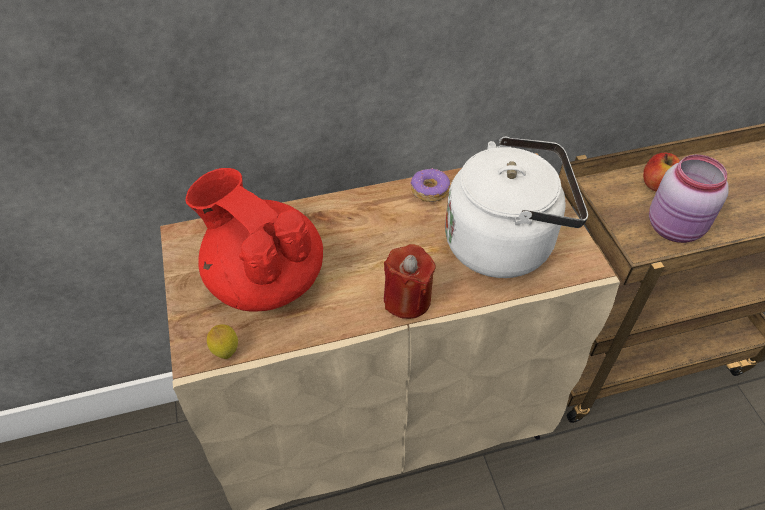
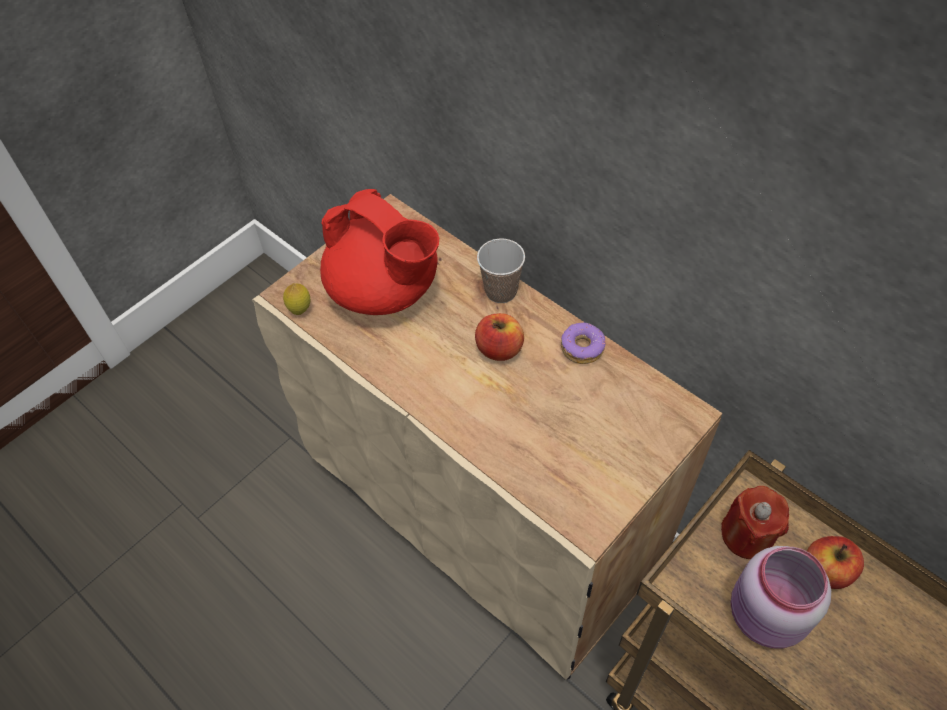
camera: 60 degrees right, 5 degrees up
red teapot [185,168,323,311] -> red teapot turned 120 degrees clockwise [320,189,439,315]
red candle [384,244,436,319] -> red candle moved to [721,486,789,559]
white kettle [445,137,588,278] -> none
none -> apple [475,313,524,361]
none -> cup [477,238,525,303]

